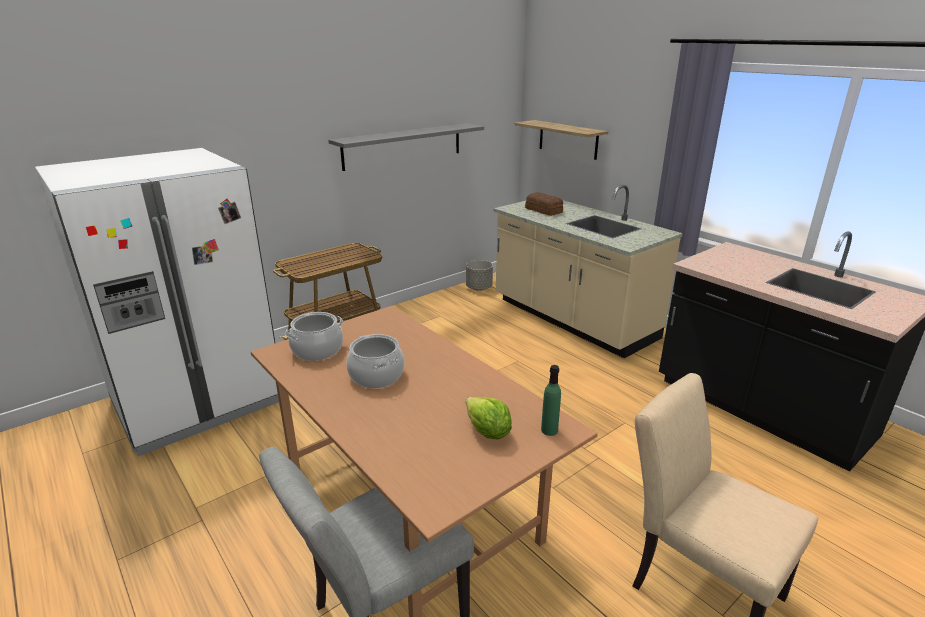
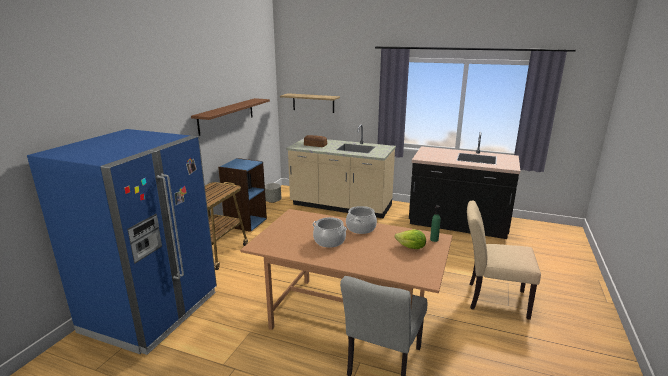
camera: 30 degrees left, 5 degrees down
white fridge [35,148,279,456] -> blue fridge [27,129,217,355]
cooking pot [285,312,343,361] -> cooking pot moved to [346,206,377,234]
grey shelf [328,123,484,171] -> brown shelf [191,98,270,136]
none -> blue bookcase [218,158,267,232]

